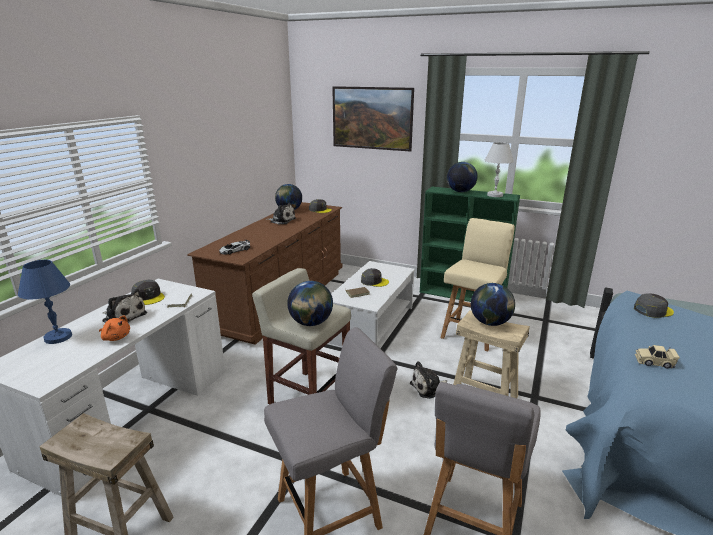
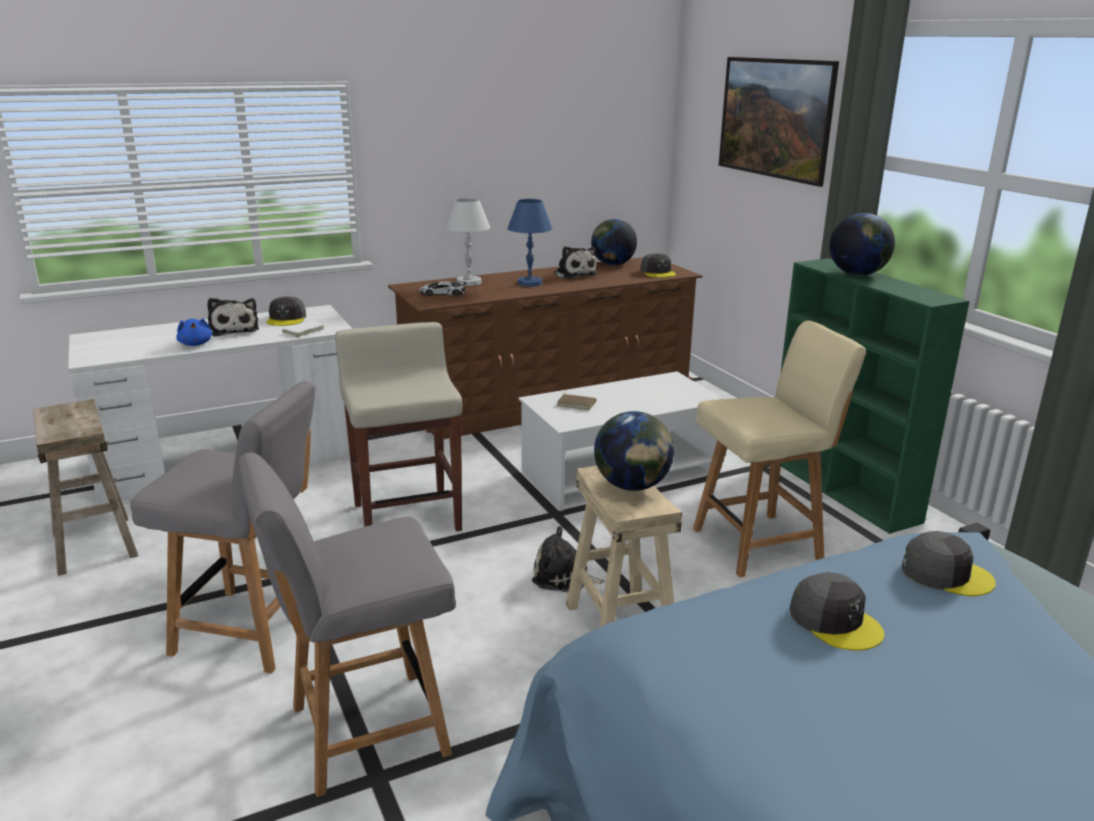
camera: 40 degrees right, 0 degrees up
blue table lamp [18,260,72,344] -> blue table lamp moved to [507,199,552,287]
orange plush toy [99,315,130,341] -> blue plush toy [176,319,212,346]
globe [287,281,333,326] -> none
grey cap [361,268,389,287] -> grey cap moved to [789,572,884,651]
white table lamp [485,142,514,197] -> white table lamp moved to [445,198,490,286]
beige toy car [635,345,680,369] -> none

